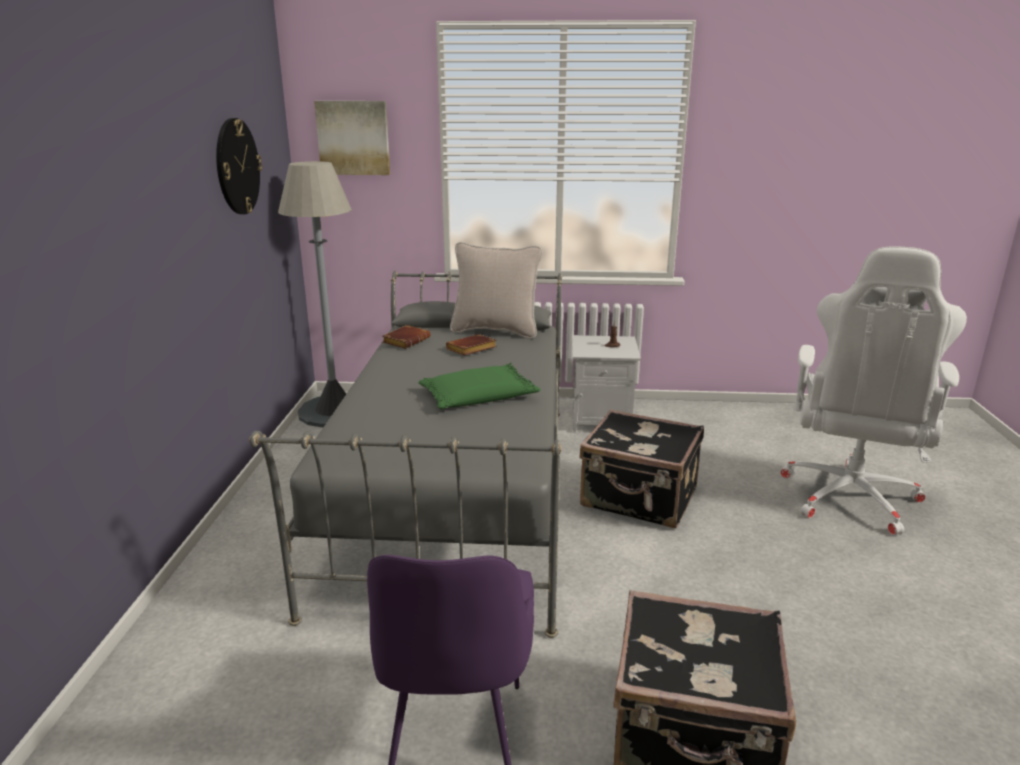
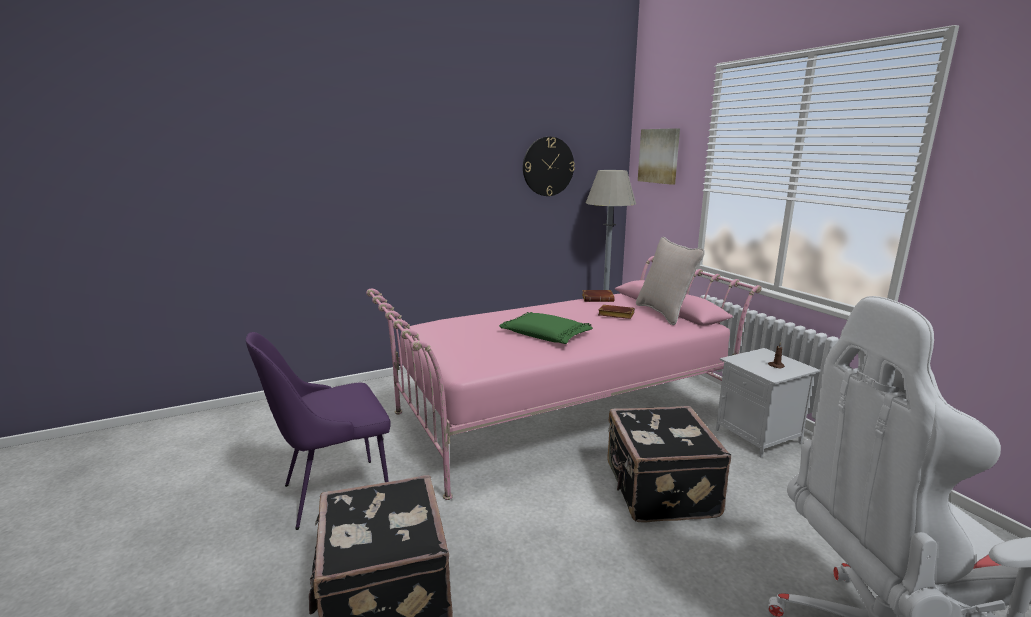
camera: 60 degrees right, 5 degrees down
grey bed [249,271,562,638] -> pink bed [366,256,762,500]

